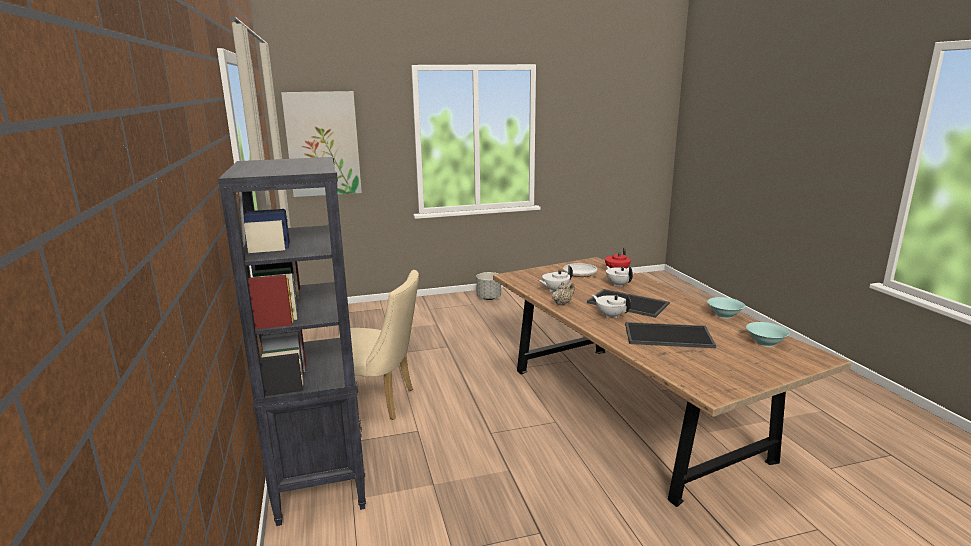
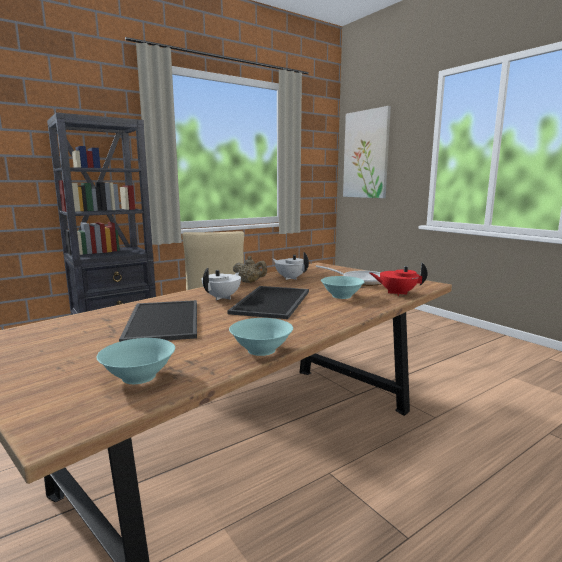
camera: 70 degrees right, 5 degrees down
grey planter [476,272,501,300] -> none
white teapot [606,266,634,287] -> turquoise bowl [321,276,364,299]

